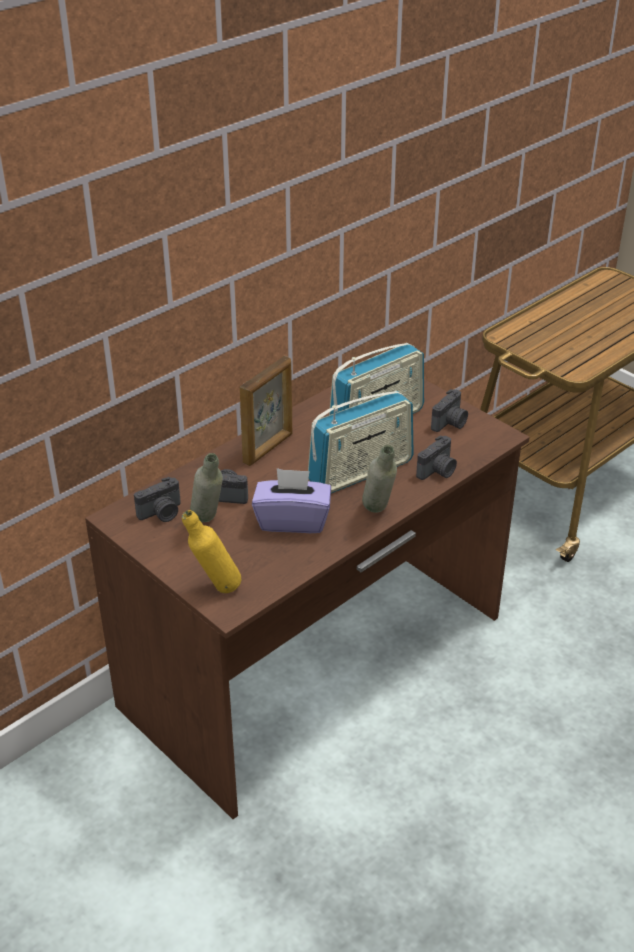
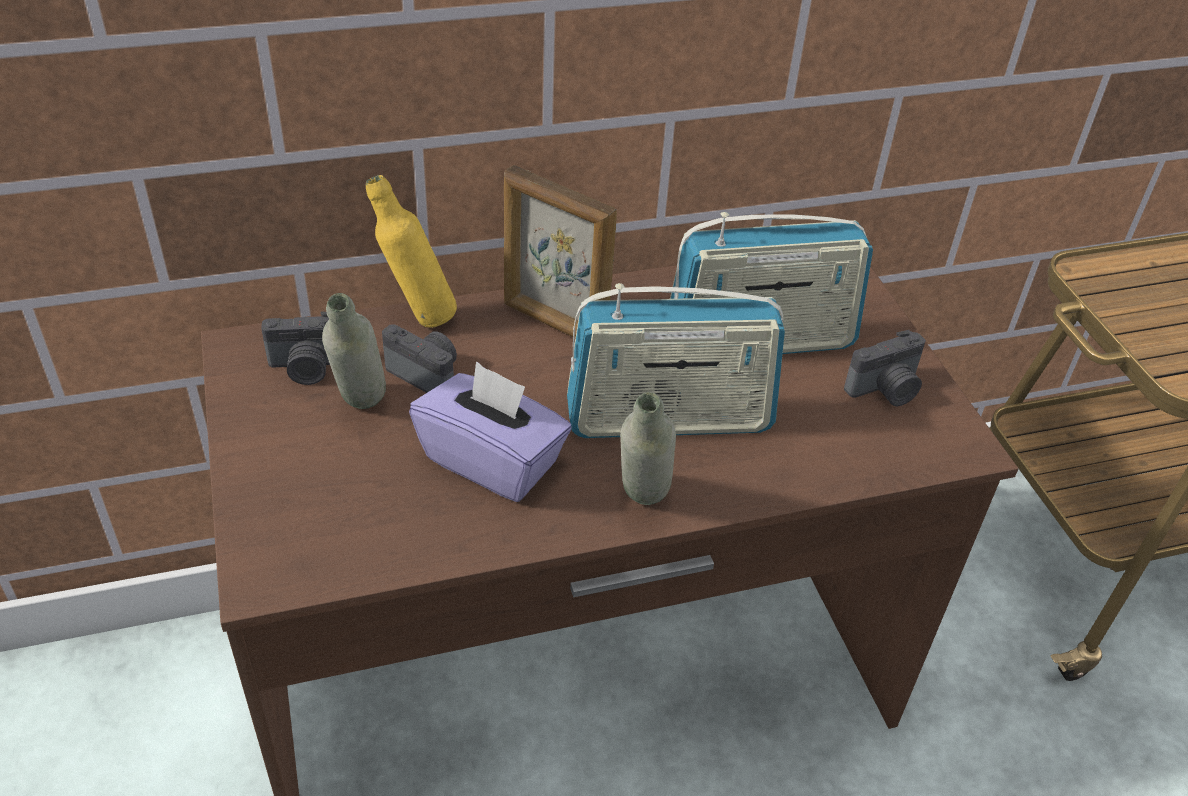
camera: 25 degrees right, 5 degrees up
yellow bottle [182,510,241,593] -> yellow bottle moved to [366,175,457,328]
picture frame [240,356,292,466] -> picture frame turned 60 degrees clockwise [504,165,617,338]
camera [416,435,457,480] -> none

